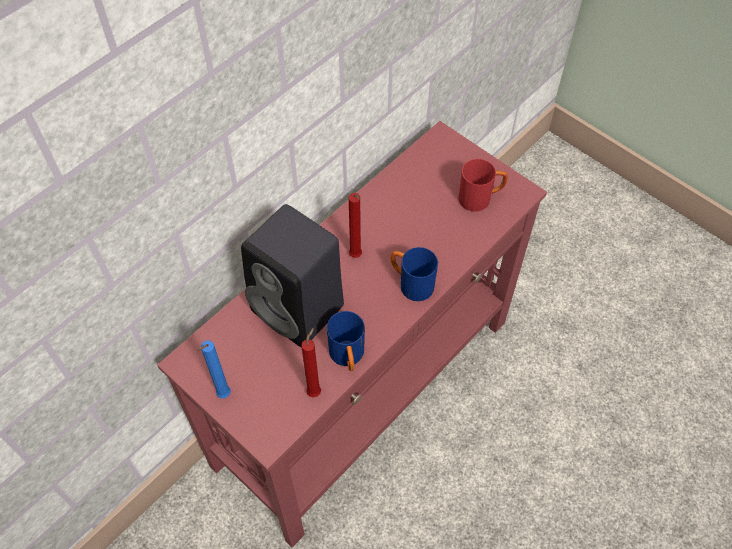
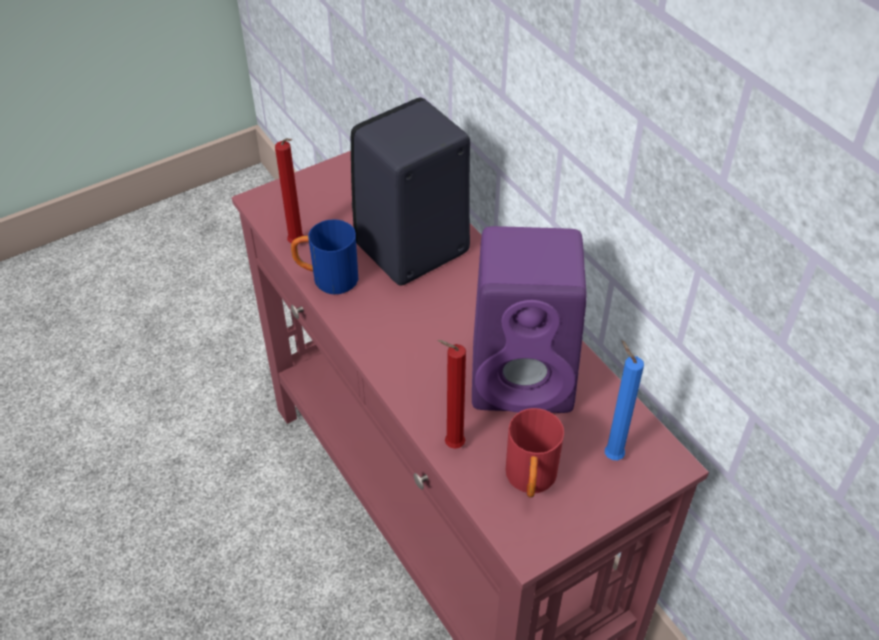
camera: 105 degrees right, 10 degrees down
blue candle [197,340,231,398] -> blue candle moved to [605,340,644,460]
red candle [349,193,362,258] -> red candle moved to [438,340,466,449]
blue mug [391,247,438,301] -> none
none -> purple speaker [472,226,587,413]

